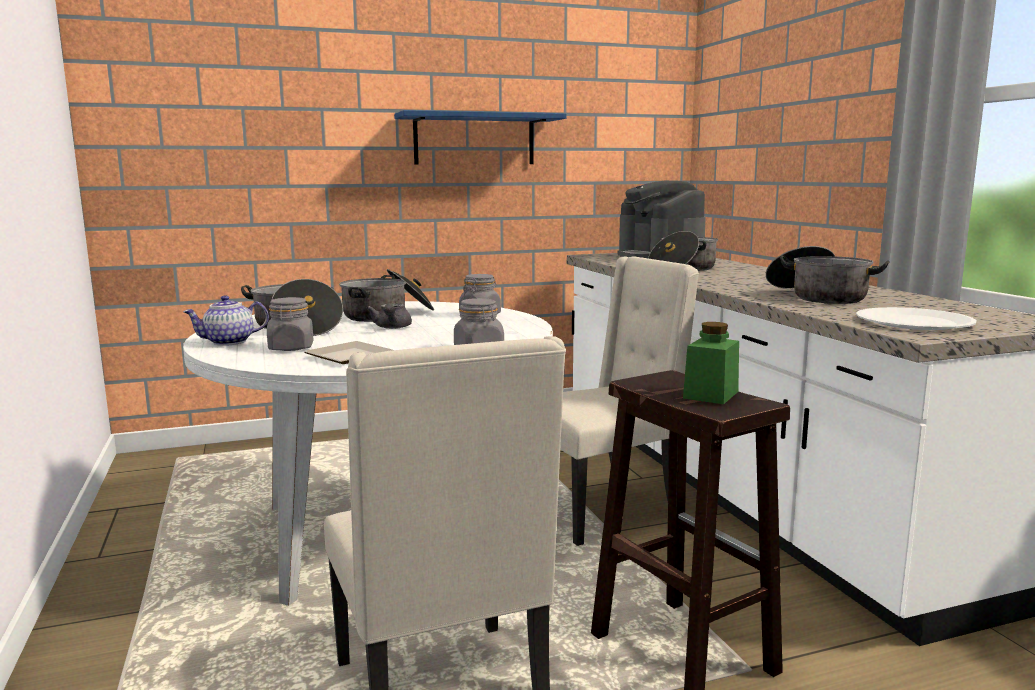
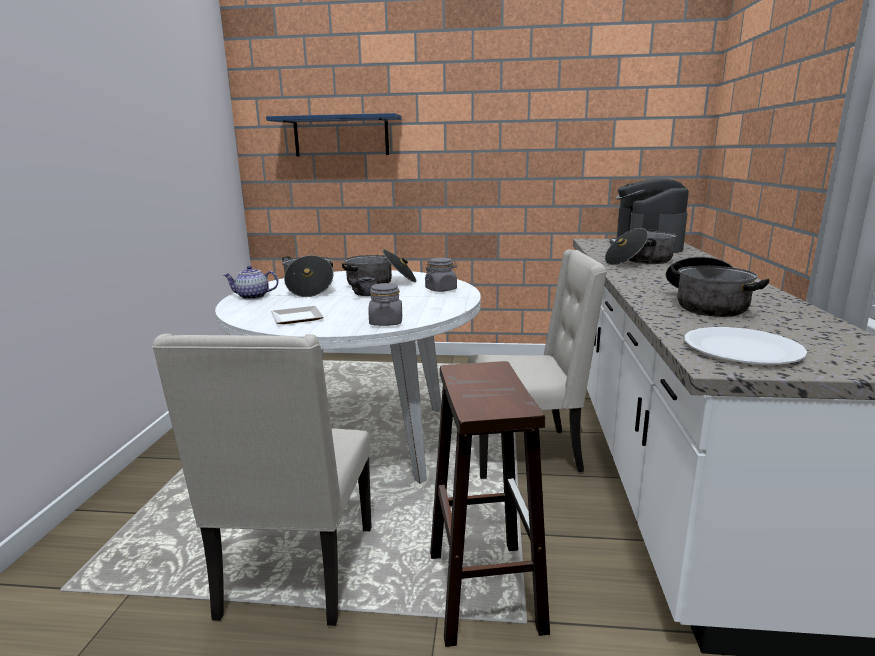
camera: 25 degrees right, 5 degrees up
grey jar [267,297,313,351] -> none
blue shelf [394,110,567,165] -> blue shelf moved to [266,113,401,156]
green jar [683,322,739,404] -> none

